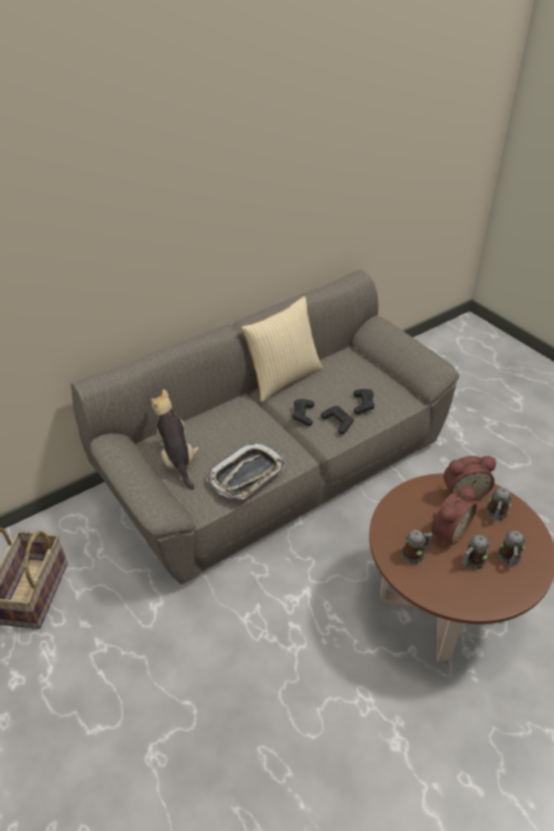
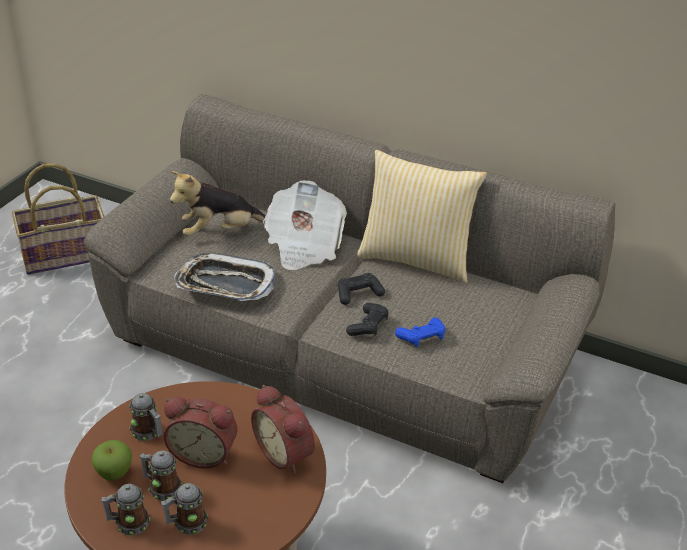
camera: 60 degrees right, 5 degrees down
plush toy [151,389,199,490] -> plush toy turned 150 degrees counterclockwise [170,171,266,236]
black game controller [353,389,374,415] -> blue game controller [395,317,445,347]
mug [486,488,512,521] -> mug moved to [101,484,151,535]
none -> apple [92,440,132,481]
none -> newspaper [263,180,347,270]

